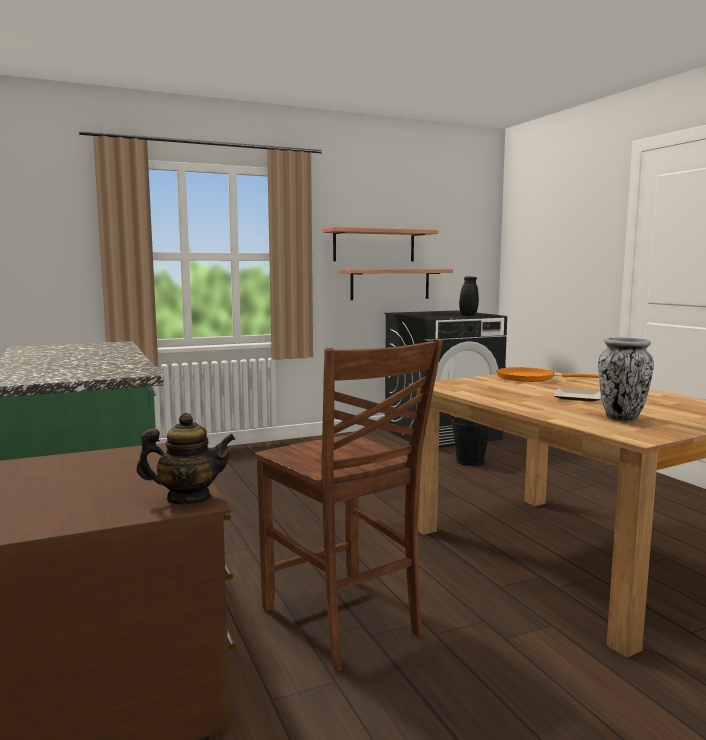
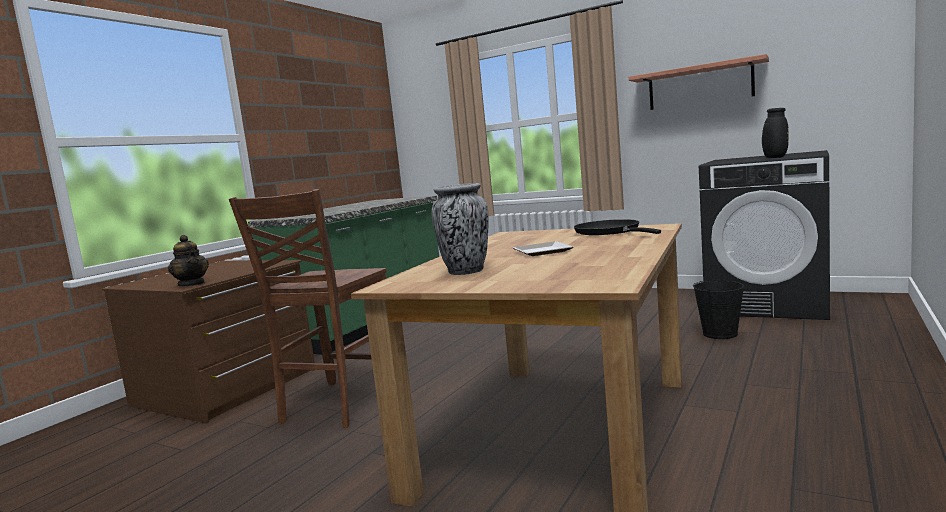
camera: 55 degrees right, 0 degrees up
shelf [340,269,453,300] -> none
orange frying pan [497,367,599,382] -> black frying pan [574,219,661,235]

